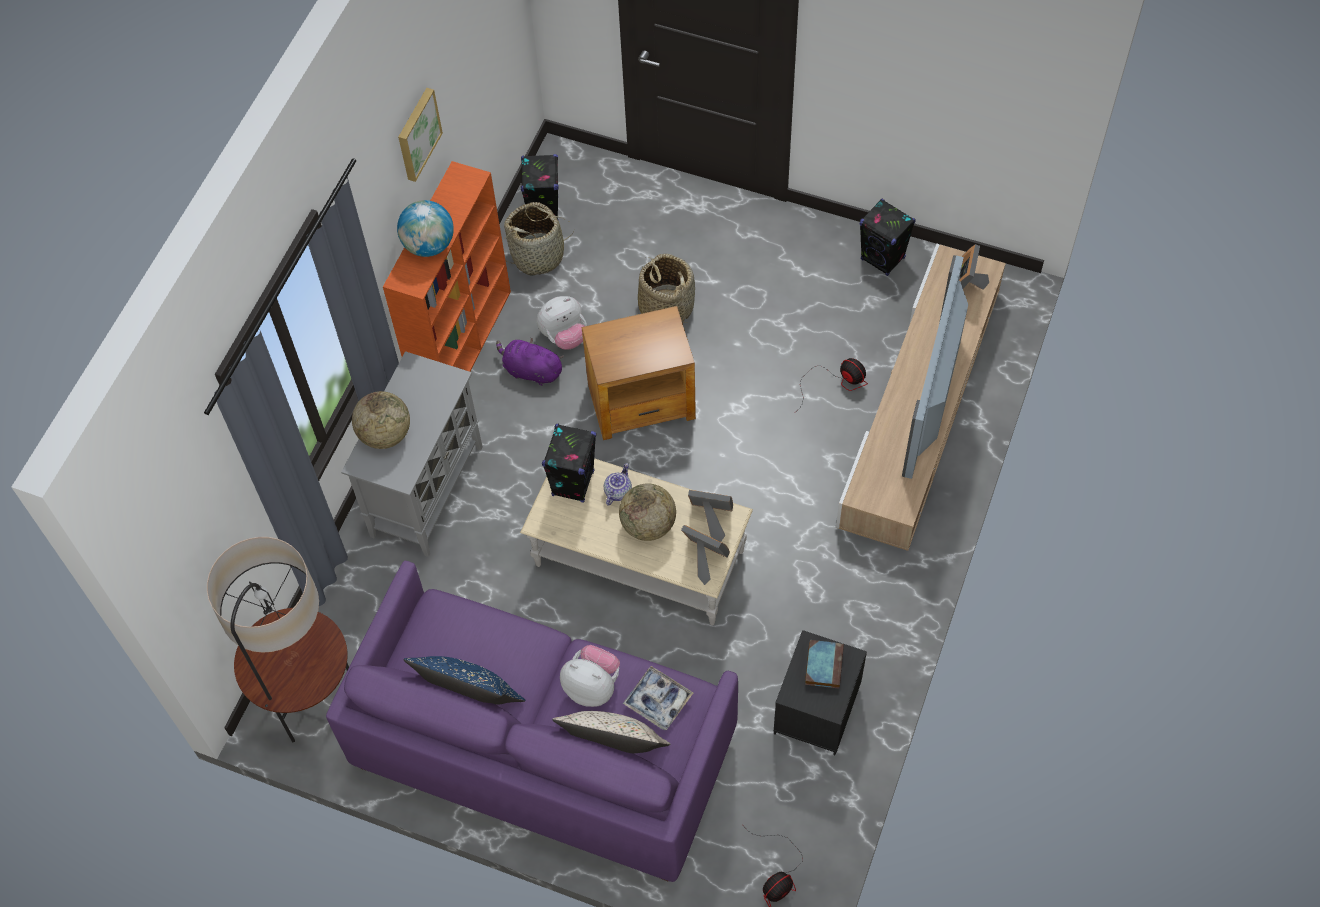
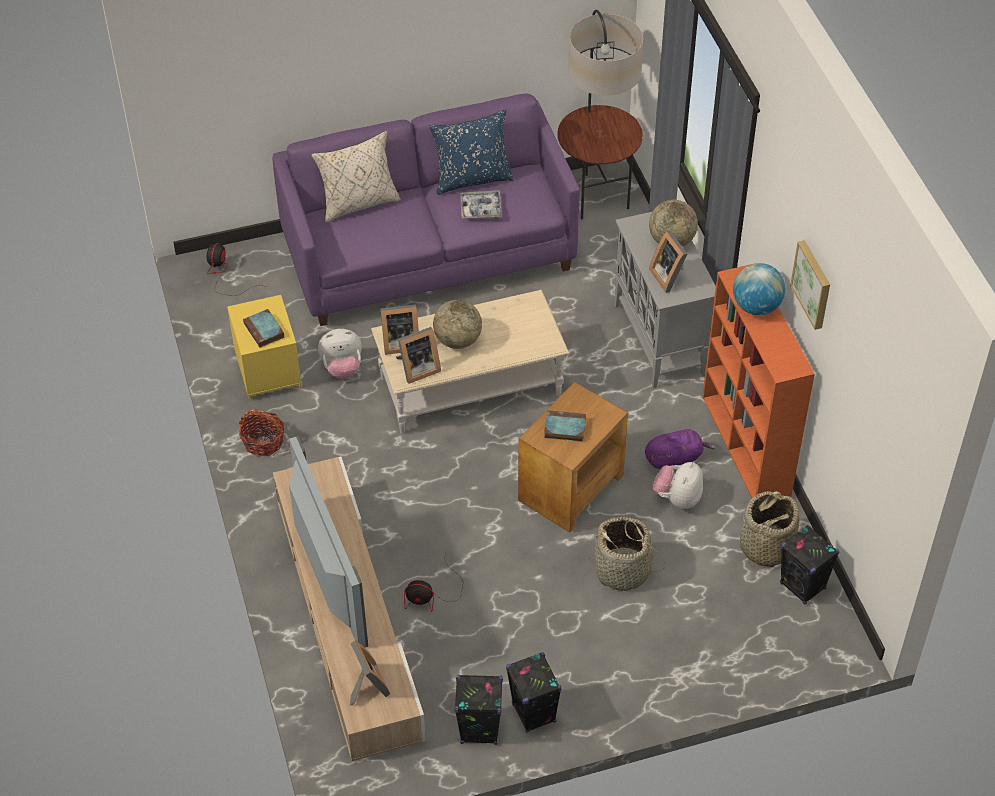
camera: 140 degrees right, 10 degrees down
black speaker [542,424,596,503] -> black speaker moved to [506,652,562,733]
plush toy [560,645,620,707] -> plush toy moved to [318,329,362,379]
teapot [604,463,632,506] -> none
tray [623,666,693,730] -> tray moved to [460,191,502,218]
black nightstand [774,630,867,755] -> yellow nightstand [227,295,302,401]
none -> basket [239,409,284,456]
none -> book [544,410,586,442]
none -> picture frame [649,231,687,293]

